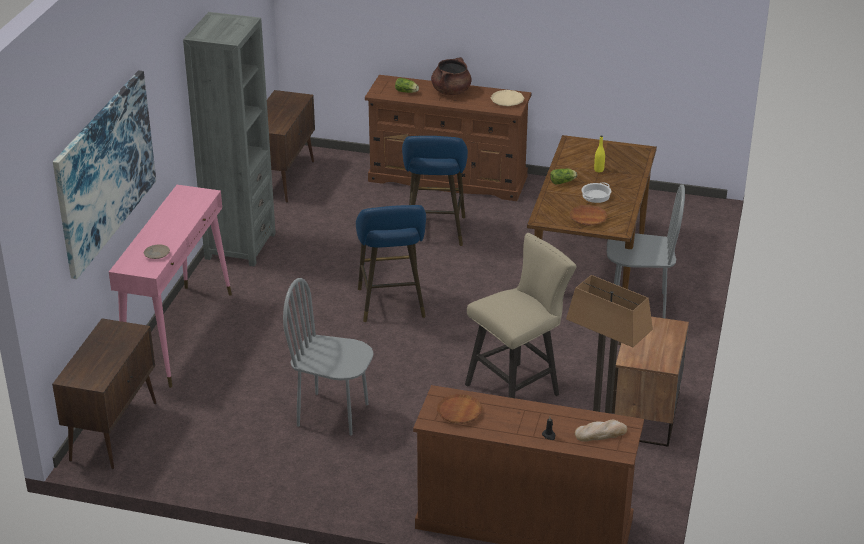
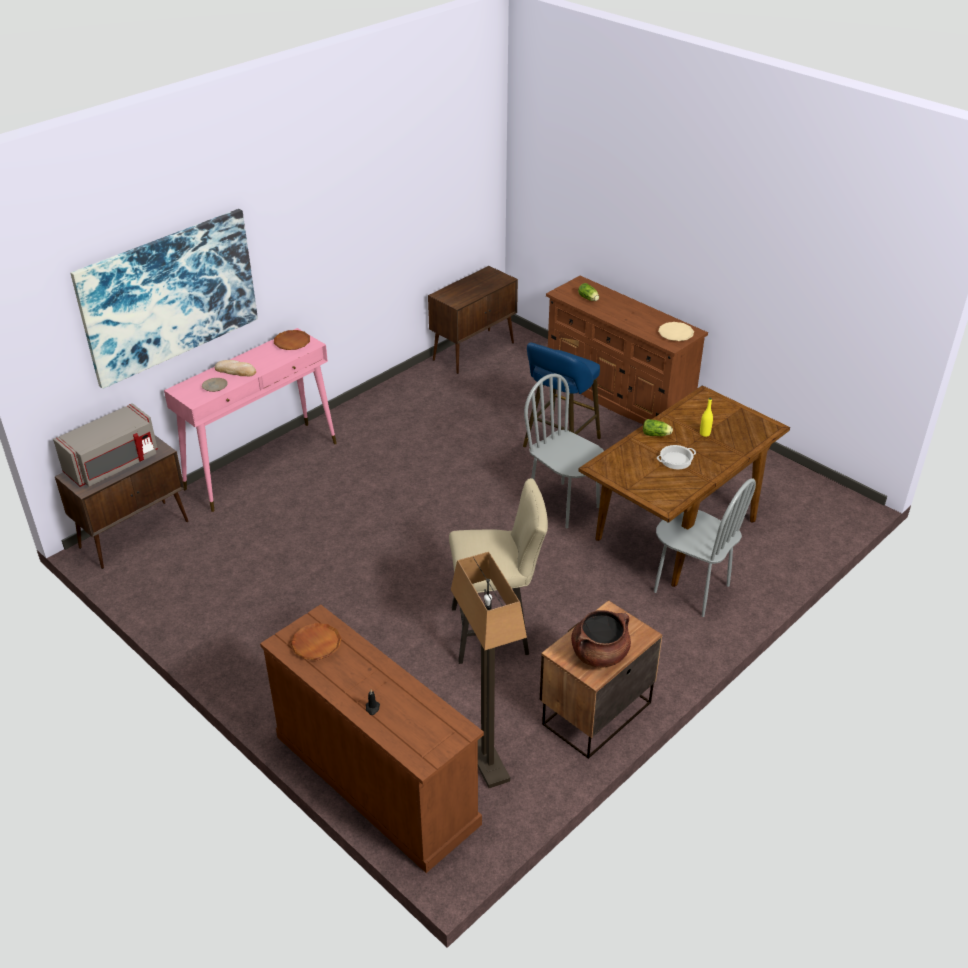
camera: 30 degrees right, 5 degrees up
grey bookcase [183,12,276,266] -> none
grey chair [283,278,374,436] -> grey chair moved to [524,374,604,529]
blue stool [356,205,426,322] -> none
brown cooking pot [431,57,472,95] -> brown cooking pot moved to [571,610,631,668]
brown plate [570,205,608,226] -> brown plate moved to [274,330,310,350]
bread [575,420,627,442] -> bread moved to [215,360,256,376]
none -> grey microwave [53,403,158,487]

